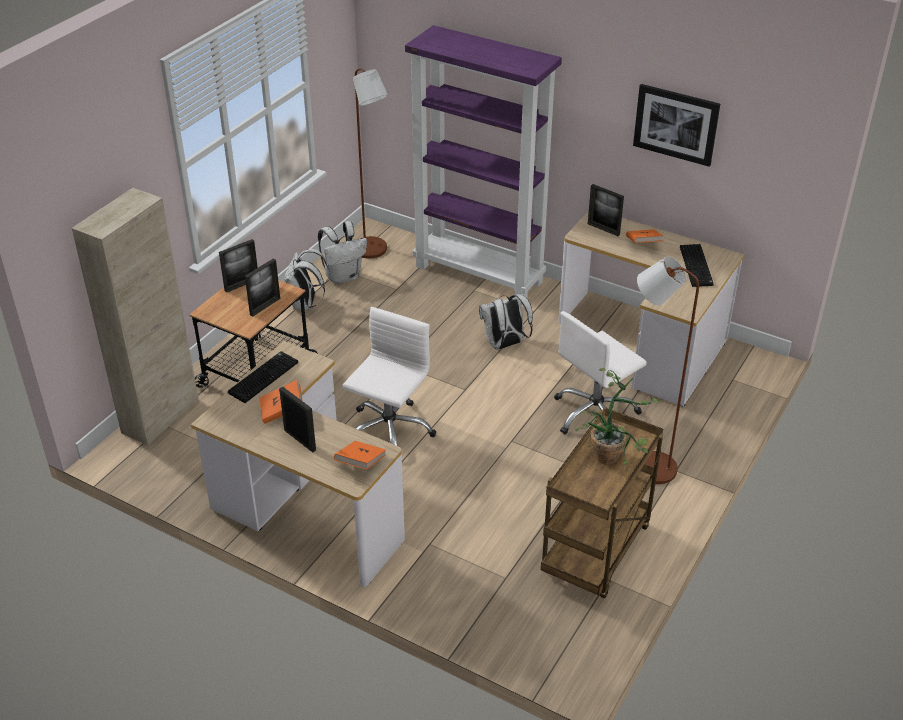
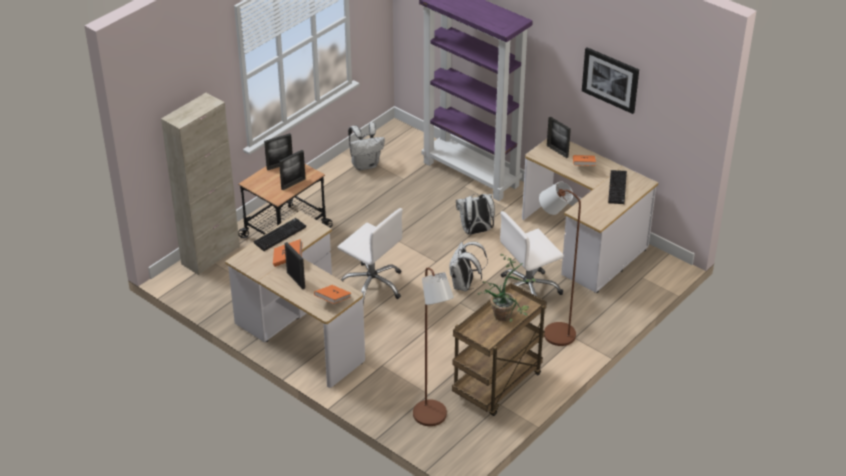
camera: 10 degrees right, 0 degrees up
white backpack [284,249,330,310] -> white backpack moved to [449,242,488,291]
white office chair [342,307,436,446] -> white office chair turned 90 degrees clockwise [338,208,403,305]
brown floor lamp [353,69,388,258] -> brown floor lamp moved to [413,268,454,426]

